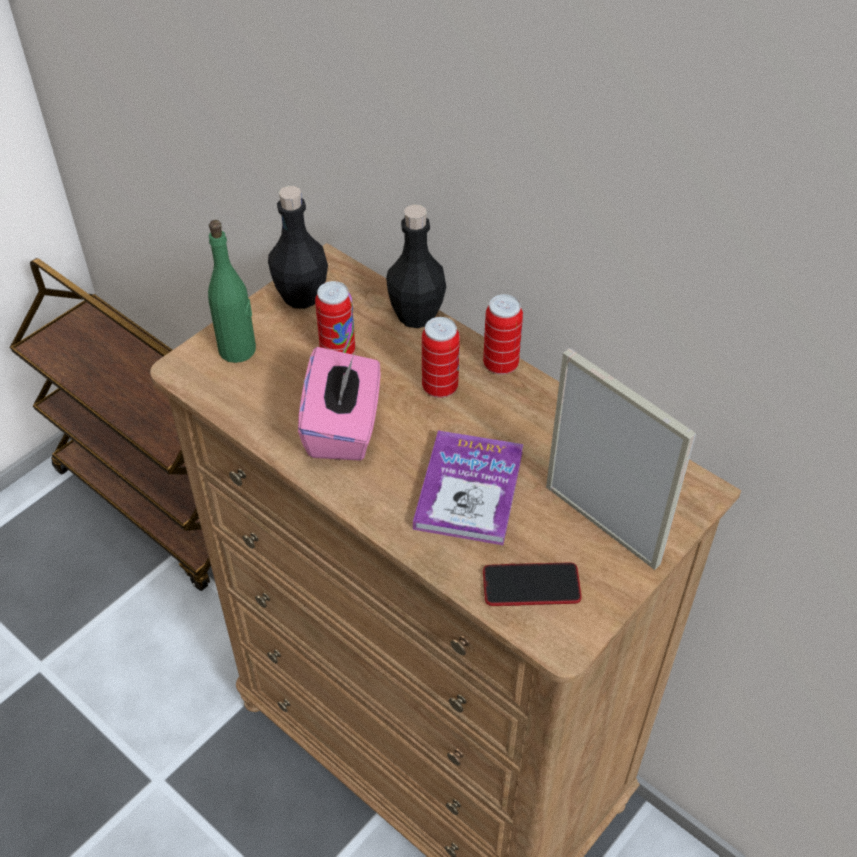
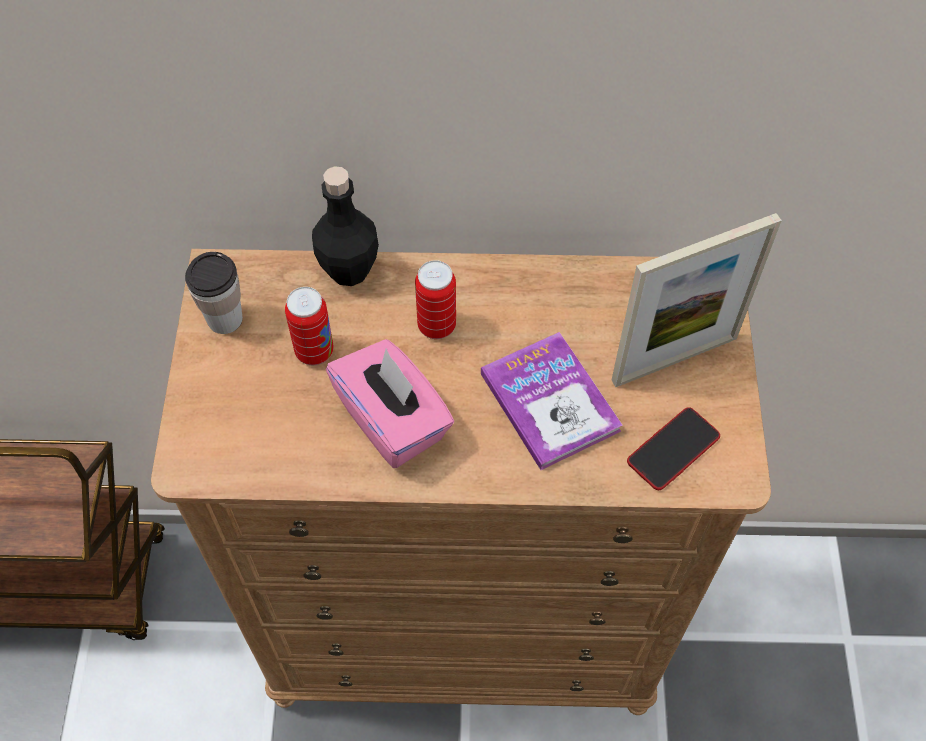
camera: 40 degrees left, 10 degrees up
green bottle [208,220,256,363] -> none
black bottle [268,186,328,309] -> cup [185,252,243,334]
can [483,294,523,375] -> none
picture frame [546,348,696,570] -> picture frame turned 150 degrees clockwise [611,213,782,387]

